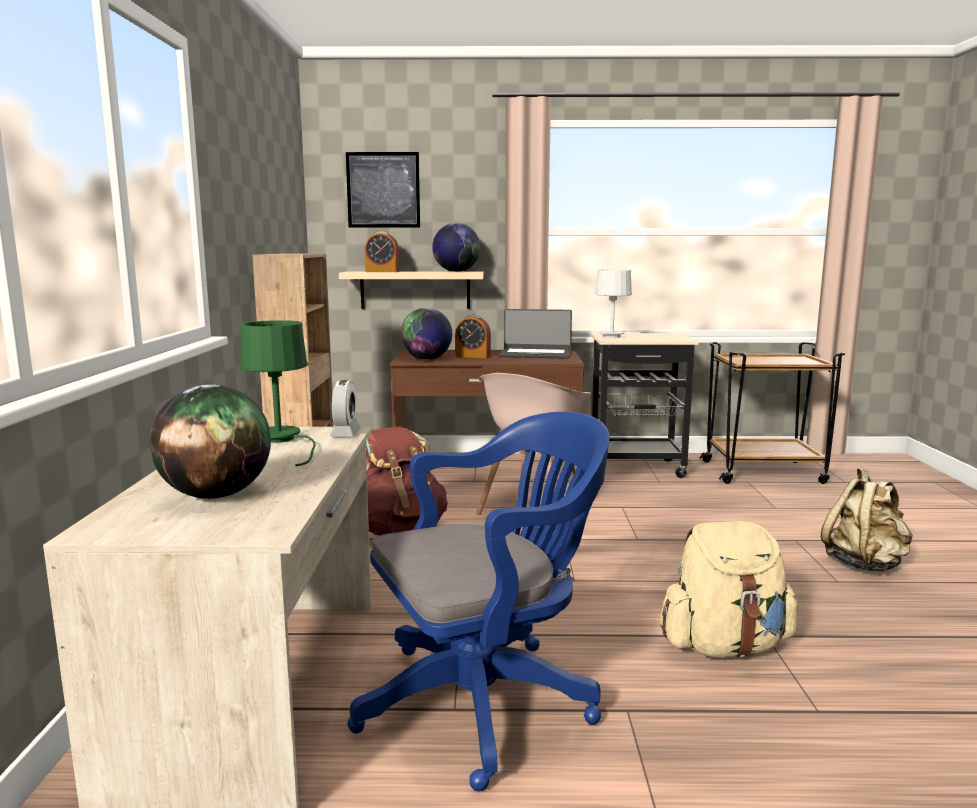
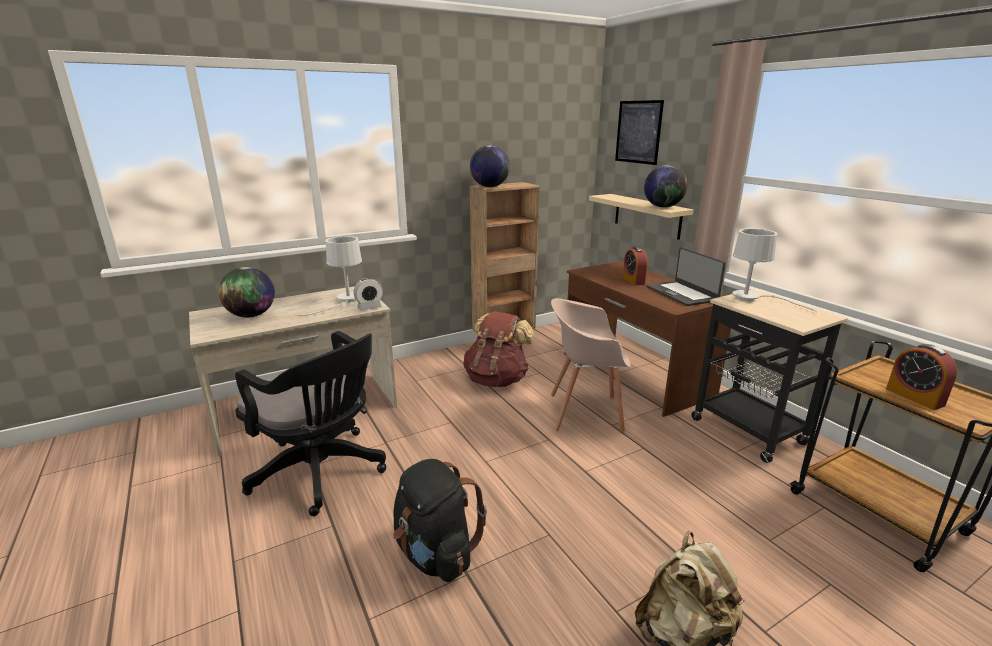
camera: 60 degrees right, 10 degrees up
green table lamp [240,320,316,466] -> white table lamp [296,236,362,316]
blue office chair [347,412,610,791] -> black office chair [235,331,386,516]
alarm clock [365,231,400,272] -> alarm clock moved to [886,344,957,410]
globe [400,308,452,360] -> globe moved to [470,145,510,187]
beige backpack [660,521,798,658] -> black backpack [393,459,487,582]

